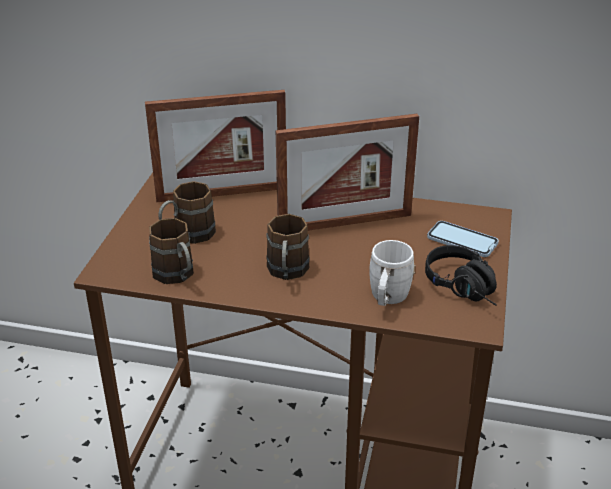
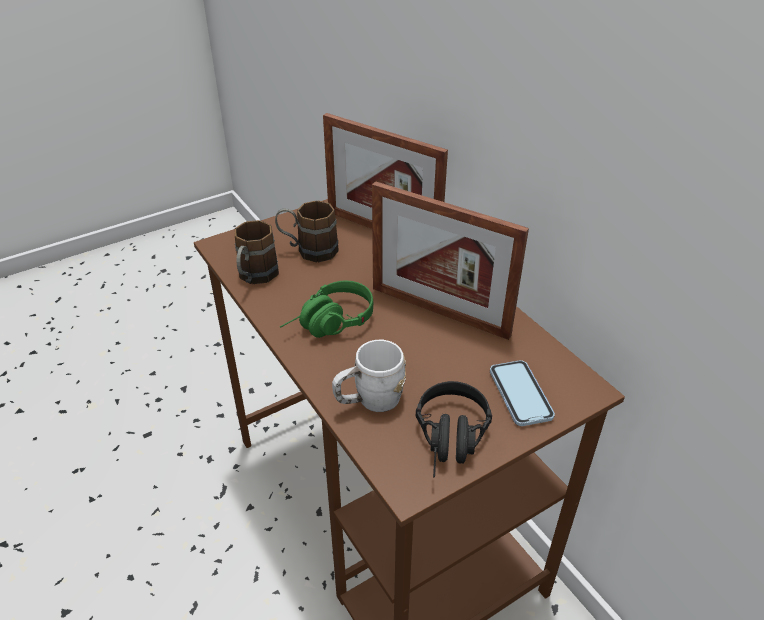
camera: 45 degrees right, 5 degrees up
brown mug [266,214,310,280] -> green headphones [280,281,373,338]

